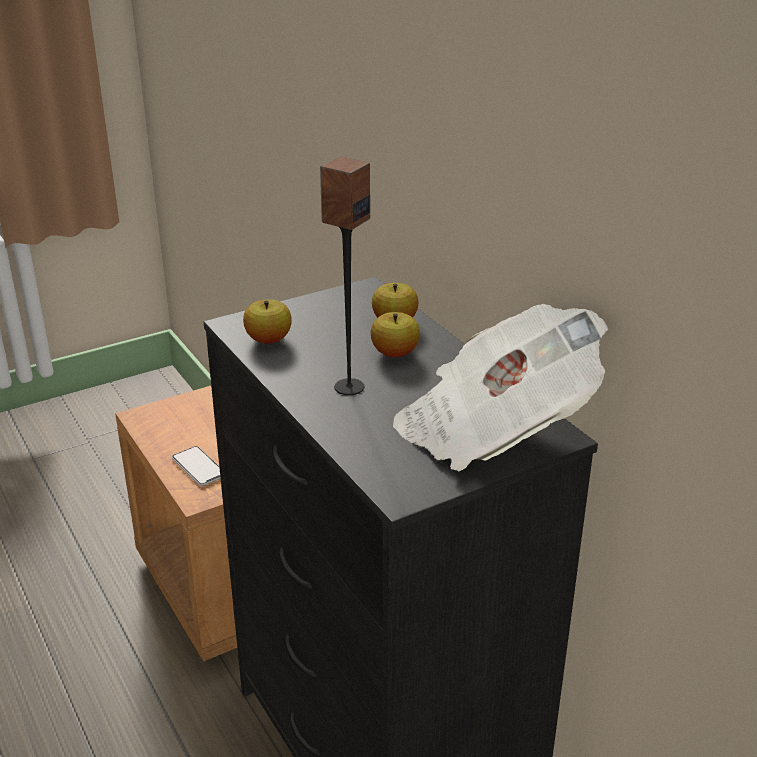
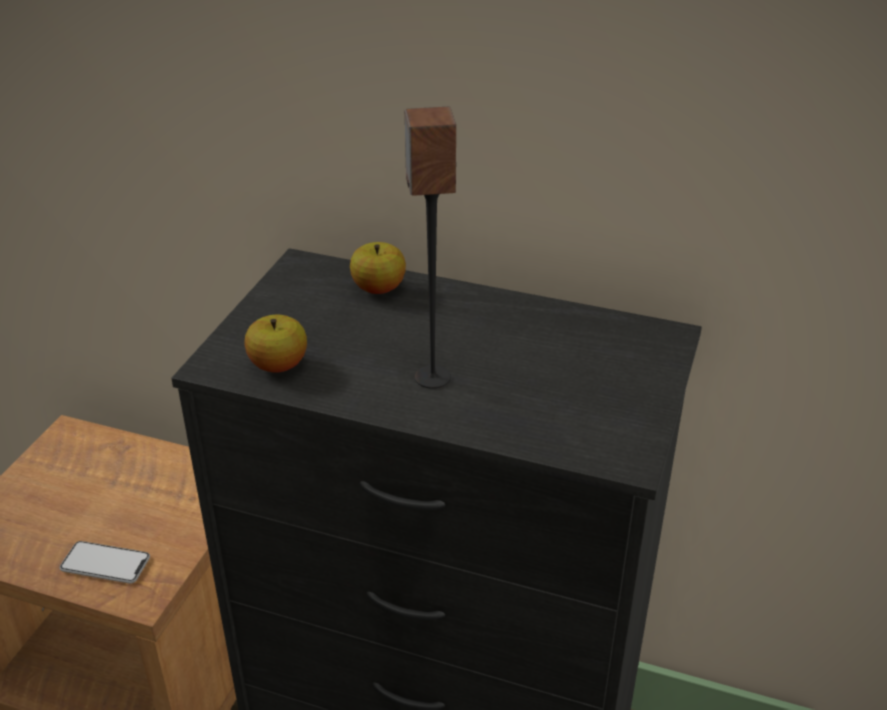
camera: 40 degrees left, 5 degrees up
apple [371,312,420,357] -> none
newspaper [393,304,608,471] -> none

